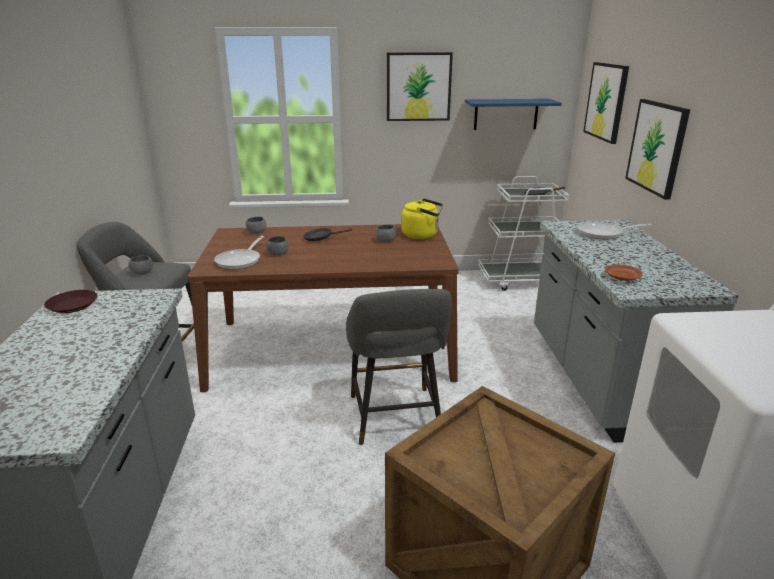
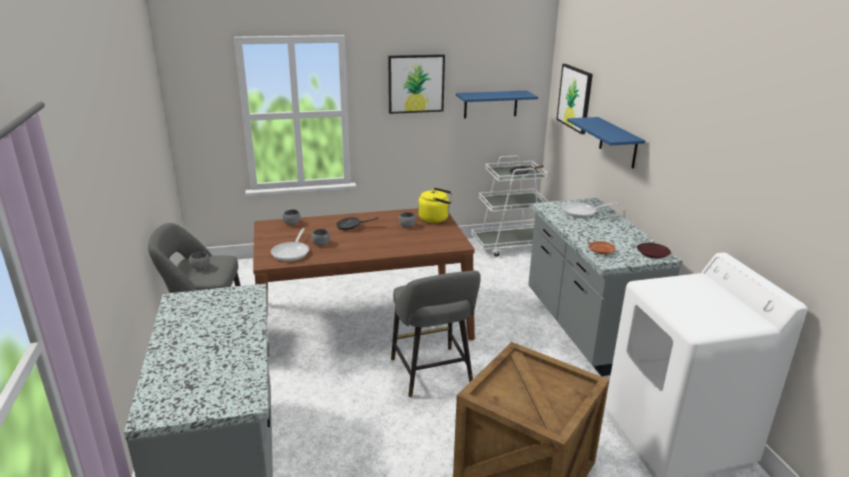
camera: 10 degrees left, 0 degrees up
brown plate [44,290,97,313] -> brown plate moved to [637,243,671,259]
picture [625,99,690,200] -> blue shelf [567,117,646,168]

